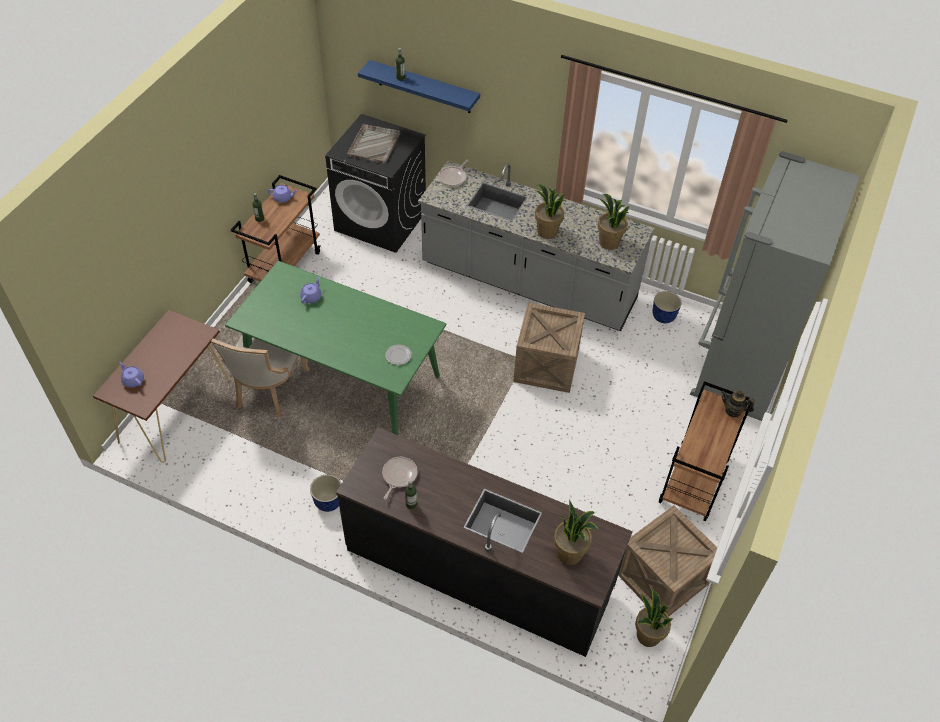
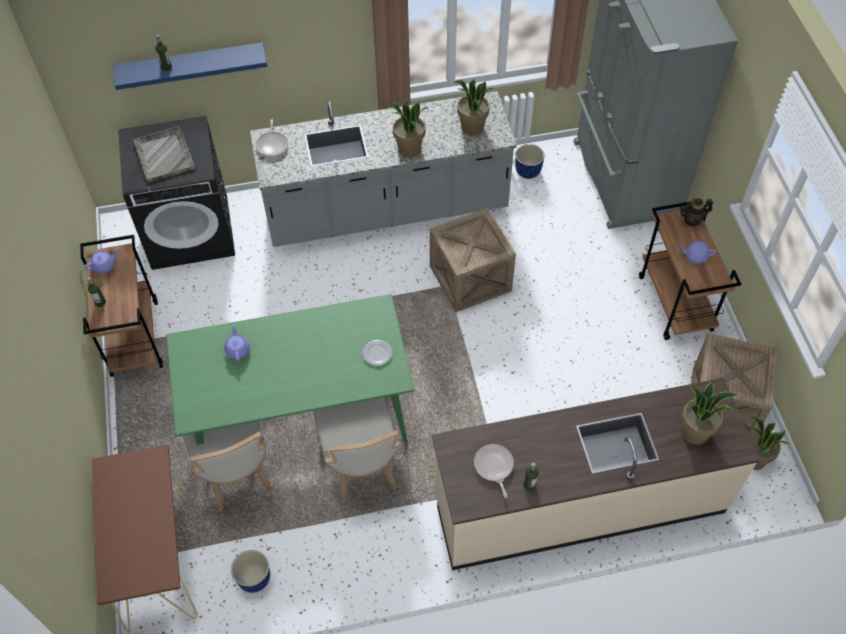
camera: 35 degrees left, 5 degrees up
purple teapot [119,362,144,388] -> purple teapot moved to [679,241,717,264]
planter [310,474,342,512] -> planter moved to [231,550,270,593]
black counter [336,427,633,657] -> beige counter [432,378,760,570]
none -> beige chair [313,397,400,503]

